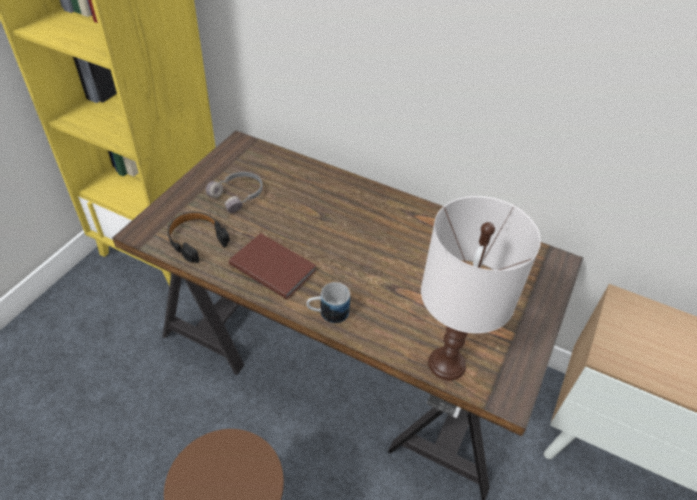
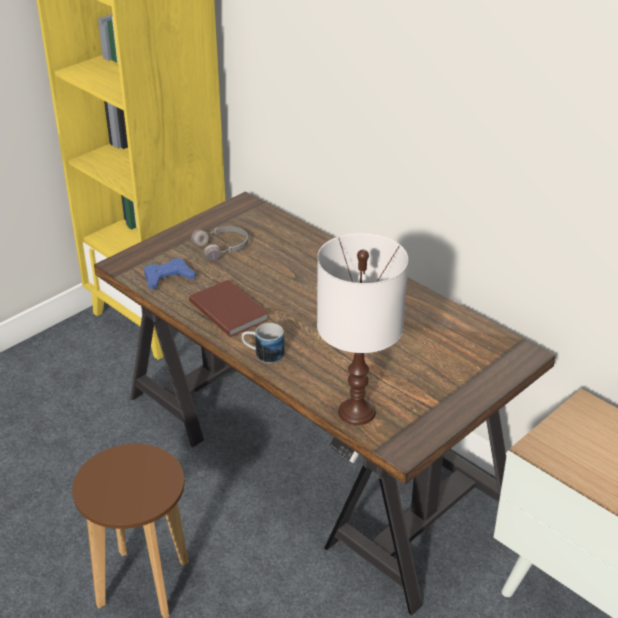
camera: 20 degrees right, 10 degrees down
black headphones [168,212,230,263] -> blue game controller [144,258,196,290]

